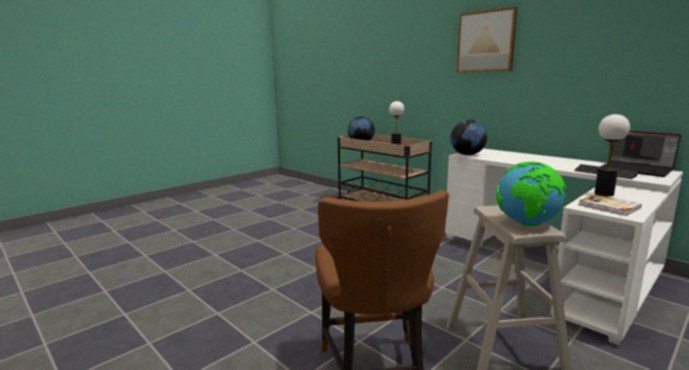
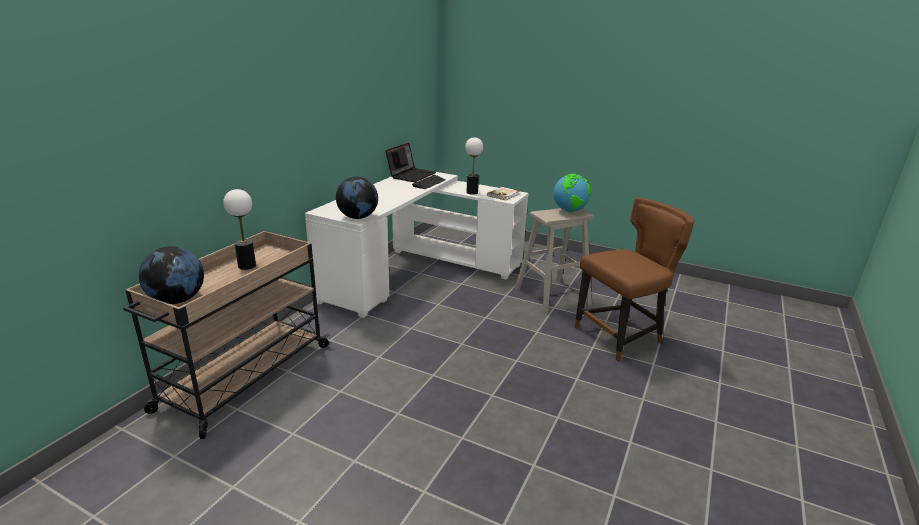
camera: 110 degrees left, 10 degrees up
picture [457,6,518,72] -> none

